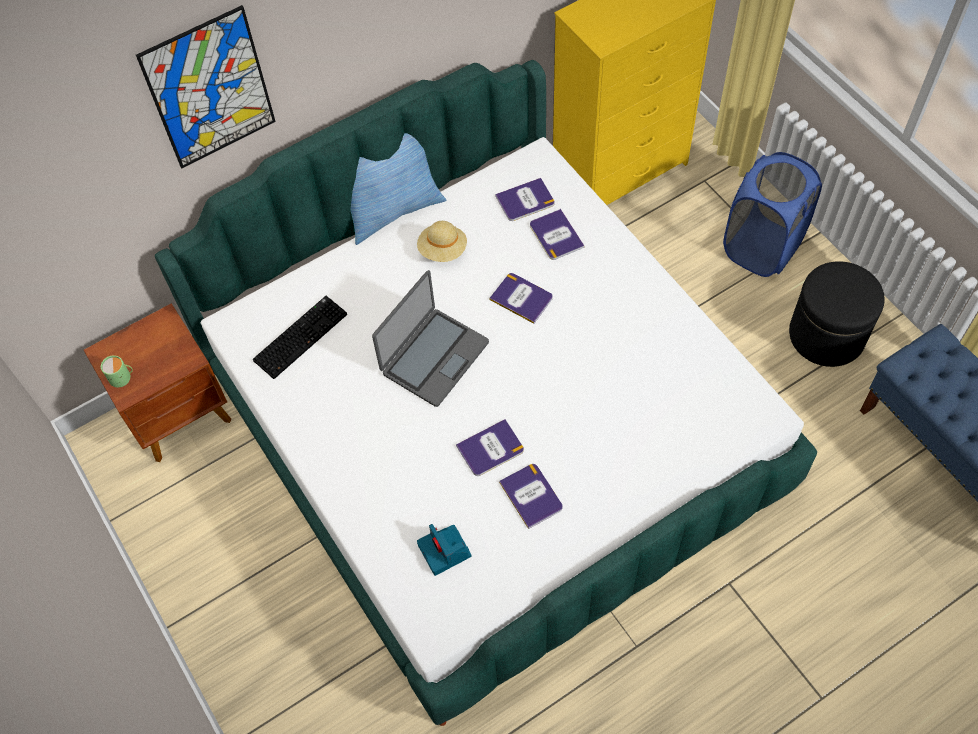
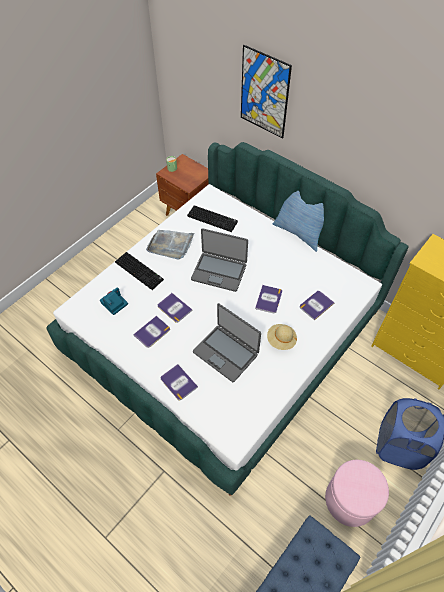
camera: 70 degrees right, 5 degrees down
beige hat [417,221,467,262] -> beige hat moved to [267,324,297,350]
book [495,178,555,221] -> book moved to [161,364,198,401]
black ottoman [789,261,885,367] -> pink ottoman [325,460,389,527]
none -> keyboard [115,252,164,290]
none -> grey tray [146,230,195,260]
none -> laptop [193,303,261,382]

